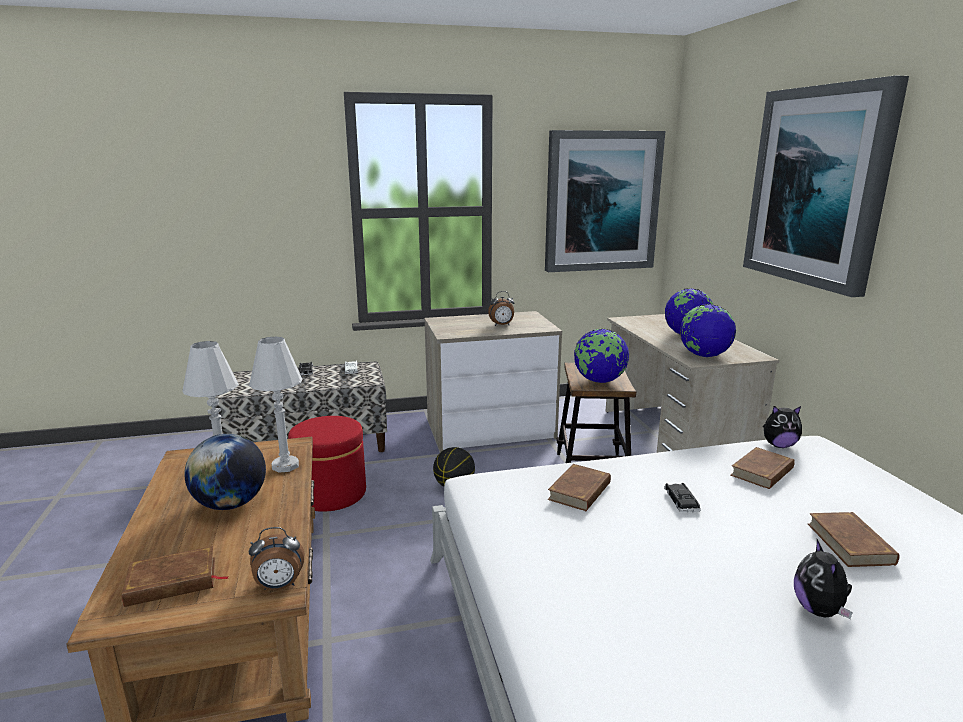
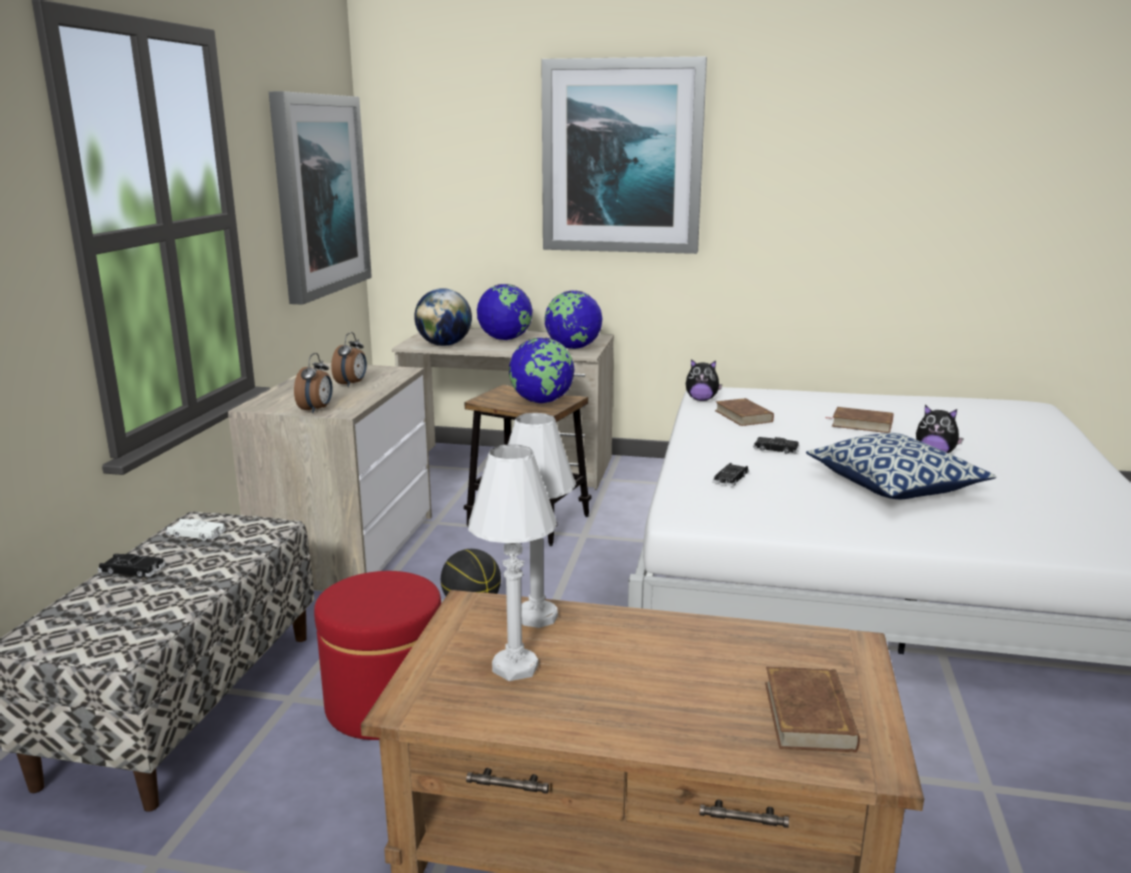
camera: 65 degrees left, 0 degrees up
globe [184,434,266,510] -> globe moved to [414,288,472,346]
alarm clock [249,527,304,590] -> alarm clock moved to [294,353,333,413]
brown book [548,464,611,511] -> black toy car [713,463,749,487]
plush toy [763,406,802,448] -> plush toy turned 75 degrees clockwise [686,359,722,401]
none -> pillow [806,433,996,499]

